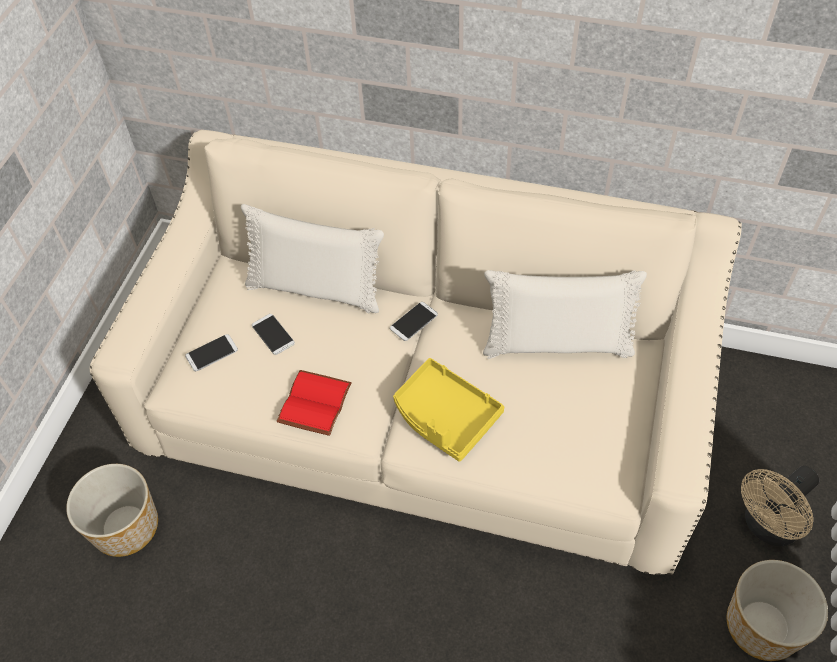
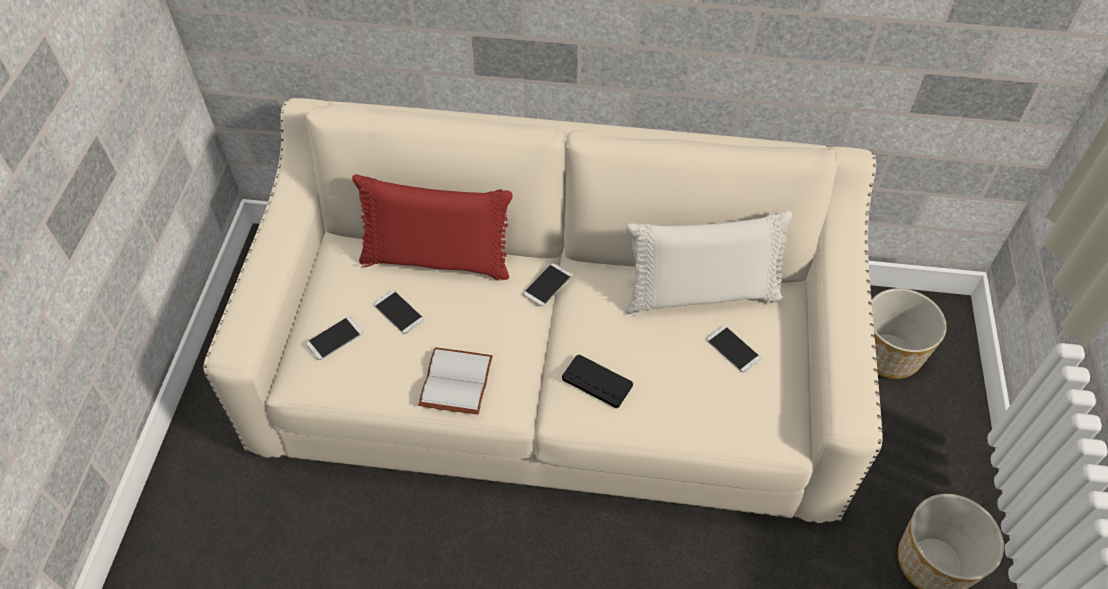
camera: 10 degrees left, 0 degrees up
planter [66,464,158,557] -> planter moved to [872,288,947,379]
white pillow [241,204,384,313] -> red pillow [352,174,513,281]
red book [277,370,352,436] -> white book [418,347,493,414]
yellow tray [393,358,504,462] -> black game controller [562,355,633,408]
beige fan [741,466,819,546] -> none
none -> phone [707,326,761,372]

